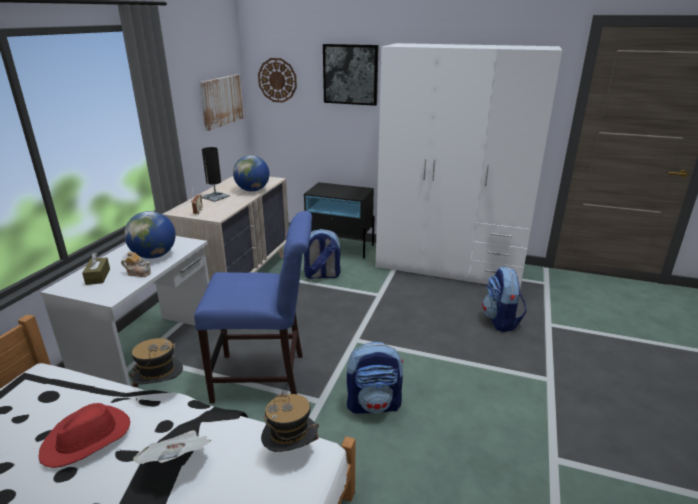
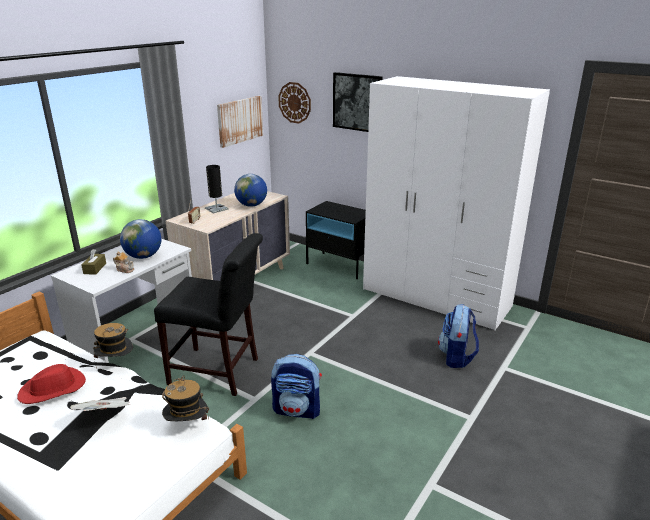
camera: 15 degrees right, 0 degrees up
blue chair [194,211,312,403] -> black chair [154,233,263,396]
backpack [304,229,341,279] -> none

